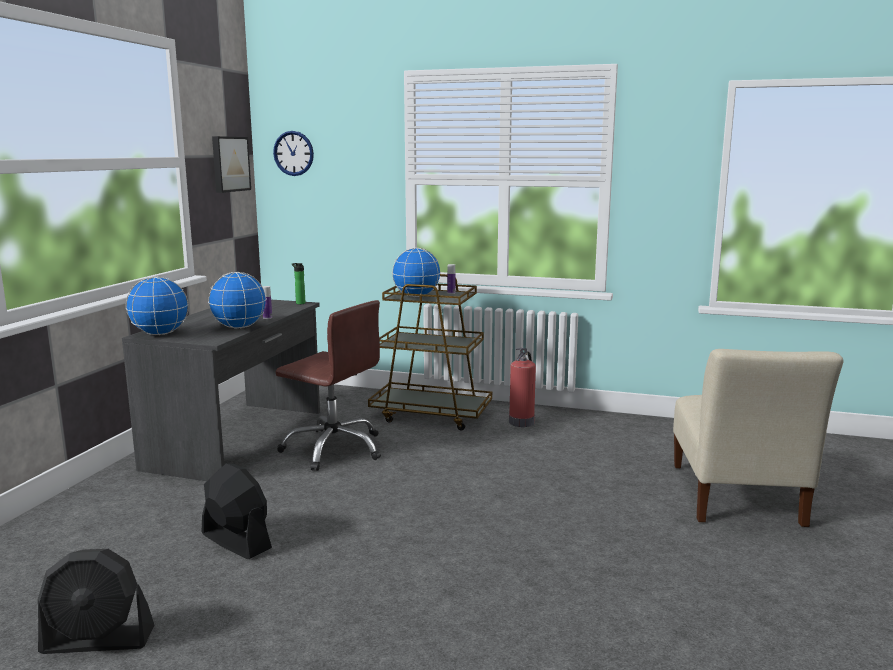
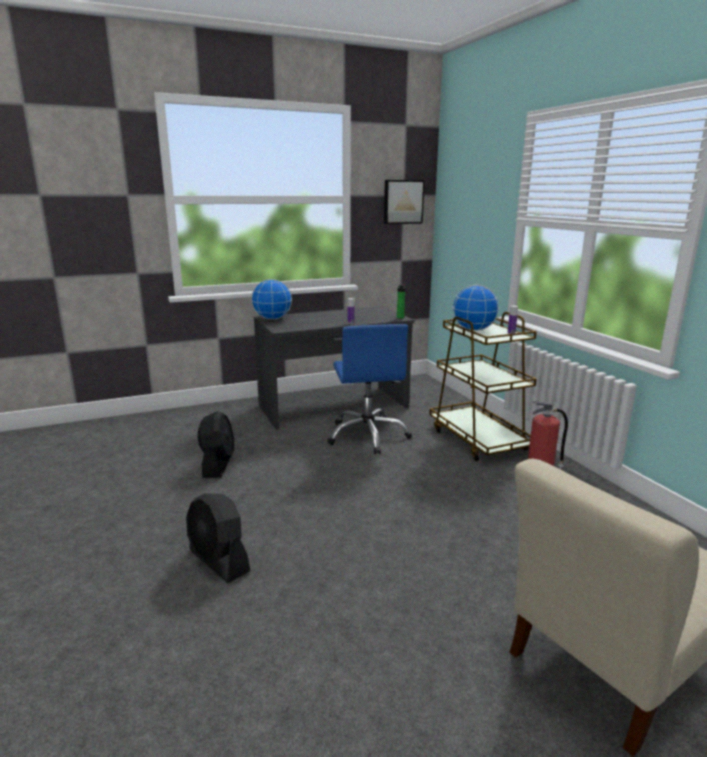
camera: 50 degrees right, 5 degrees up
black fan [38,549,154,654] -> black fan moved to [186,493,250,583]
globe [208,272,267,329] -> none
wall clock [273,131,314,176] -> none
brown office chair [275,300,381,471] -> blue office chair [327,324,412,454]

